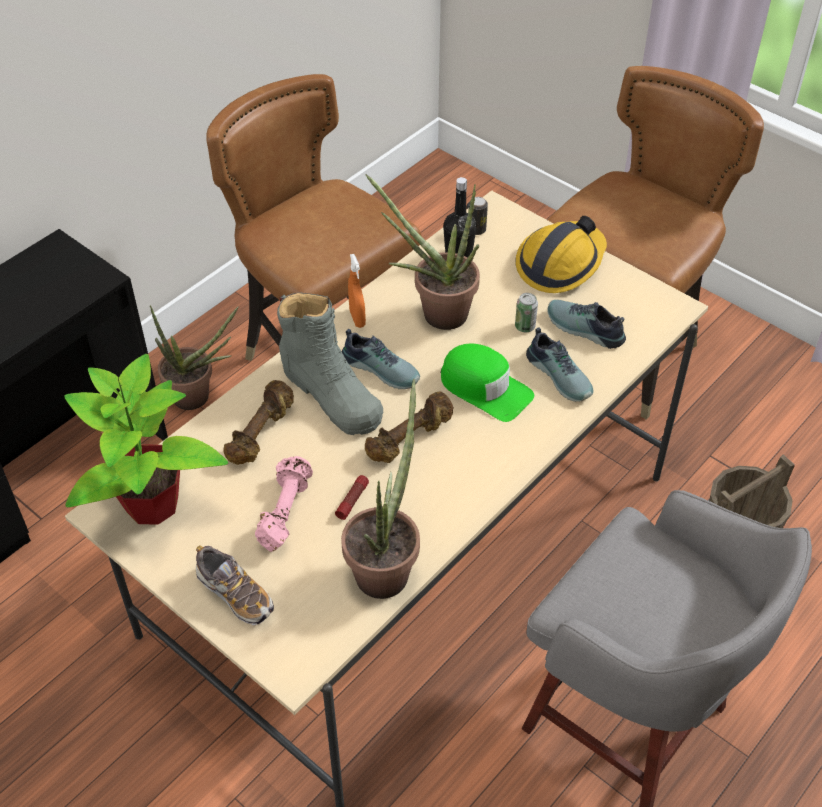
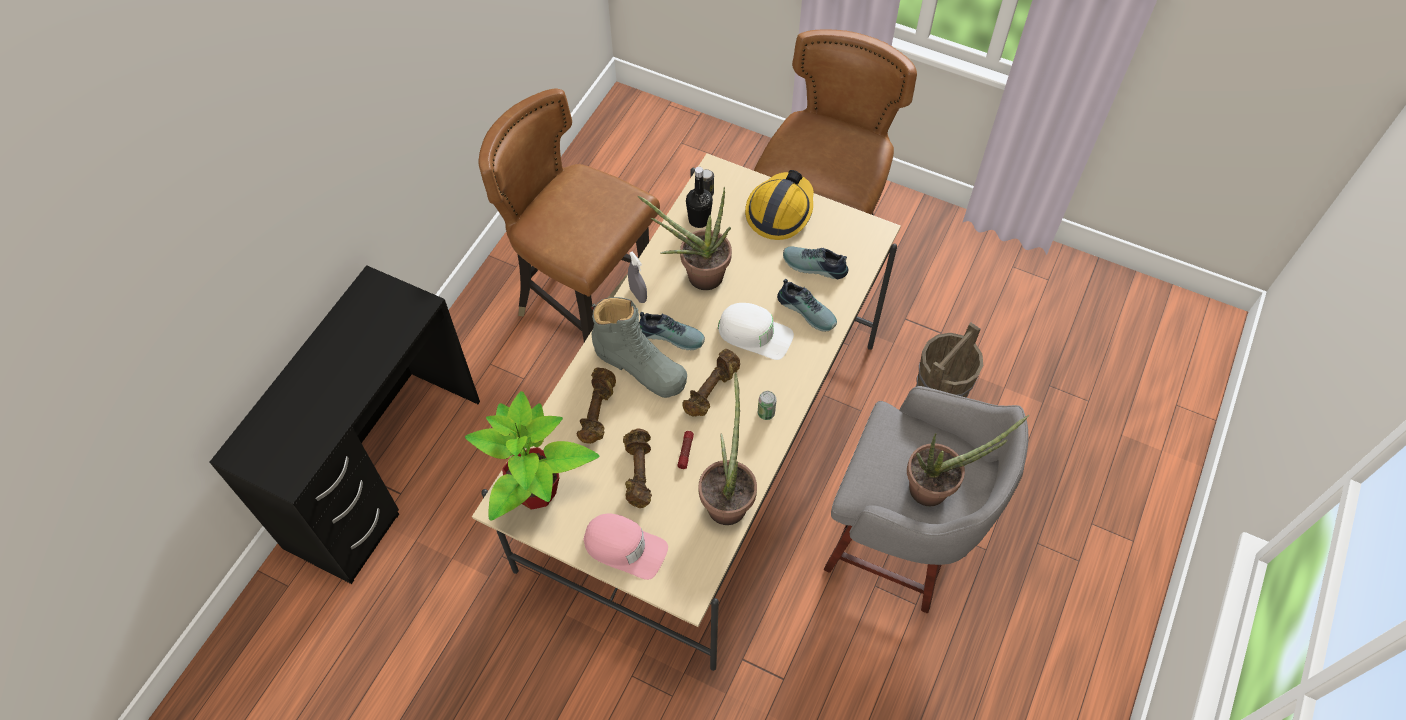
camera: 15 degrees left, 10 degrees up
potted plant [150,305,238,410] -> potted plant moved to [907,415,1029,506]
shoe [196,545,274,625] -> pink cap [584,514,668,580]
pink dumbbell [255,456,313,552] -> brown dumbbell [623,429,652,508]
orange spray bottle [348,254,366,328] -> grey spray bottle [628,252,647,303]
green cap [441,344,534,422] -> white cap [718,303,794,360]
can [515,293,538,333] -> can moved to [758,391,776,420]

